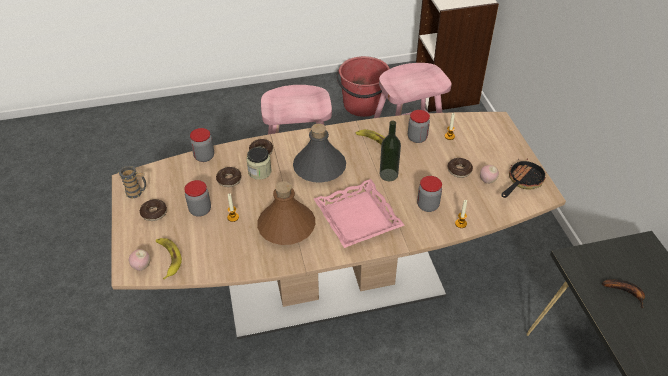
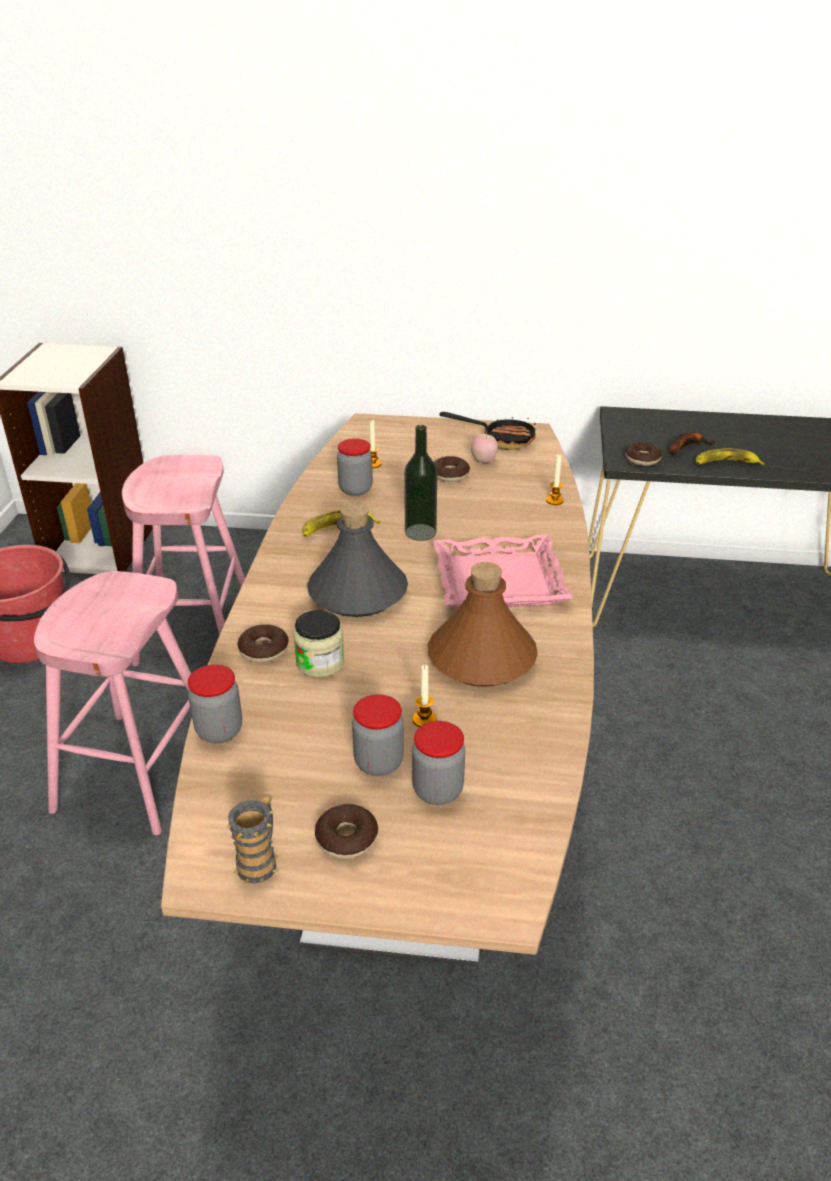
camera: 70 degrees left, 10 degrees down
apple [129,249,150,271] -> none
banana [156,238,182,279] -> banana moved to [696,449,765,465]
donut [216,167,242,187] -> donut moved to [625,442,662,466]
jar [417,176,442,212] -> jar moved to [412,721,465,805]
frying pan [501,155,546,198] -> frying pan turned 135 degrees clockwise [439,412,537,450]

